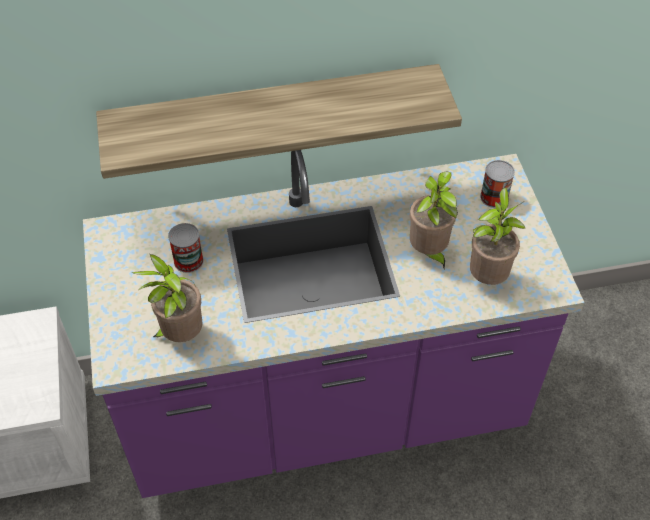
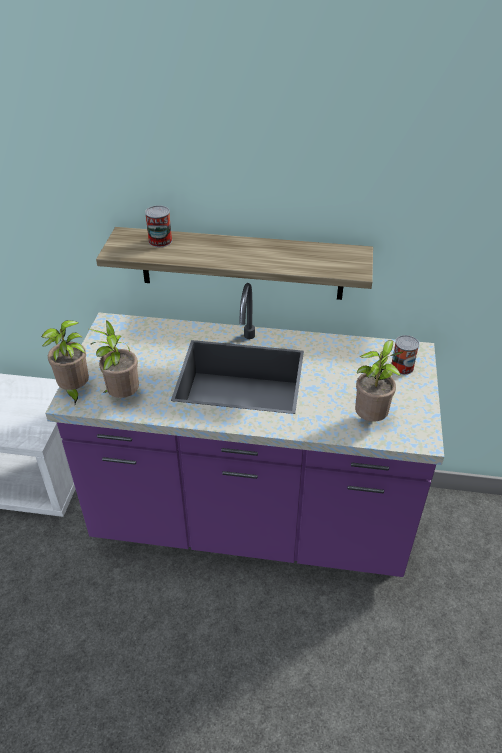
camera: 20 degrees right, 10 degrees down
can [168,223,204,273] -> can moved to [145,205,172,247]
potted plant [410,171,458,269] -> potted plant moved to [41,320,89,404]

